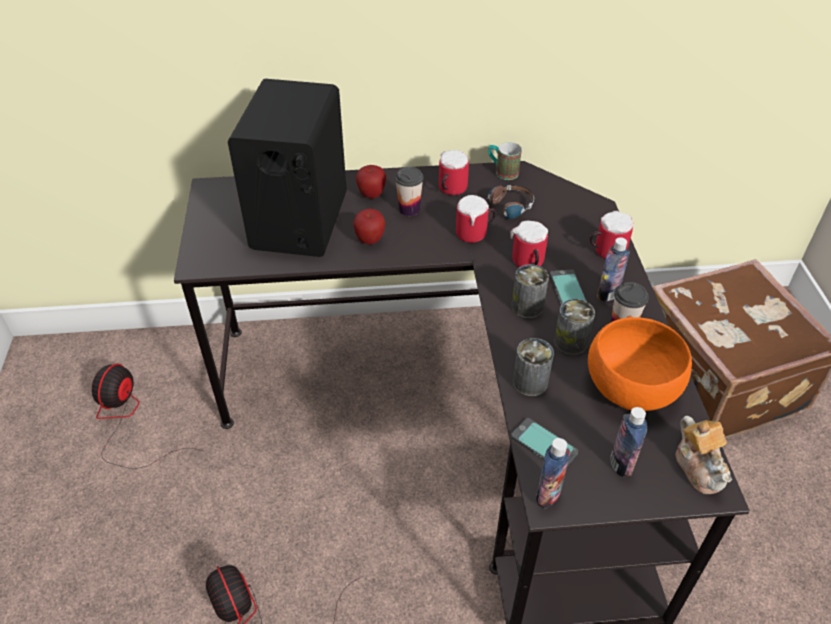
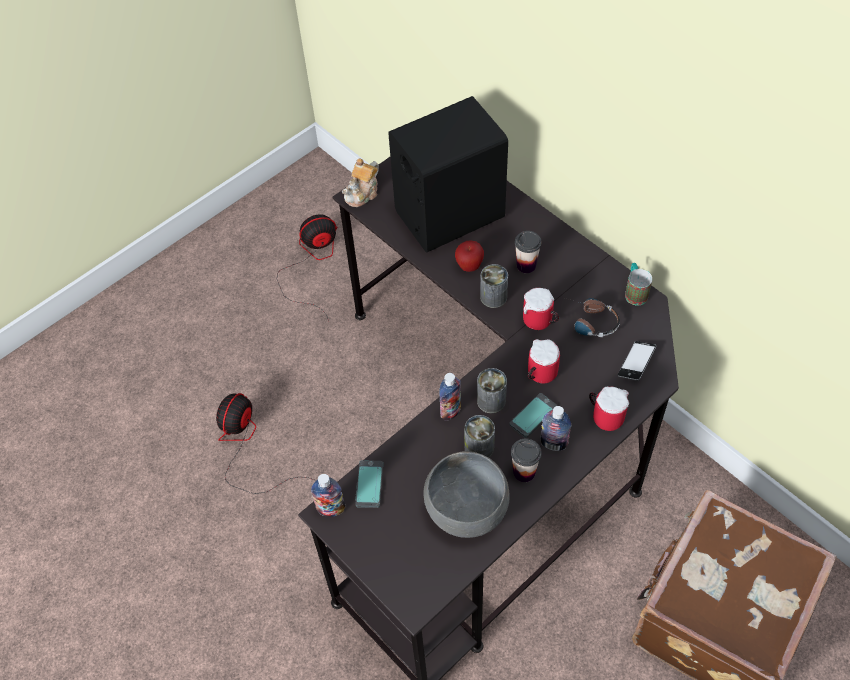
camera: 55 degrees right, 10 degrees up
apple [355,165,386,199] -> none
mug [439,150,469,195] -> none
can [513,338,554,396] -> can moved to [480,264,508,308]
orange bowl [588,317,692,411] -> grey bowl [423,451,510,538]
bottle [610,407,647,478] -> bottle moved to [440,373,461,421]
teapot [676,416,732,494] -> teapot moved to [342,158,379,207]
none -> phone [618,341,656,381]

